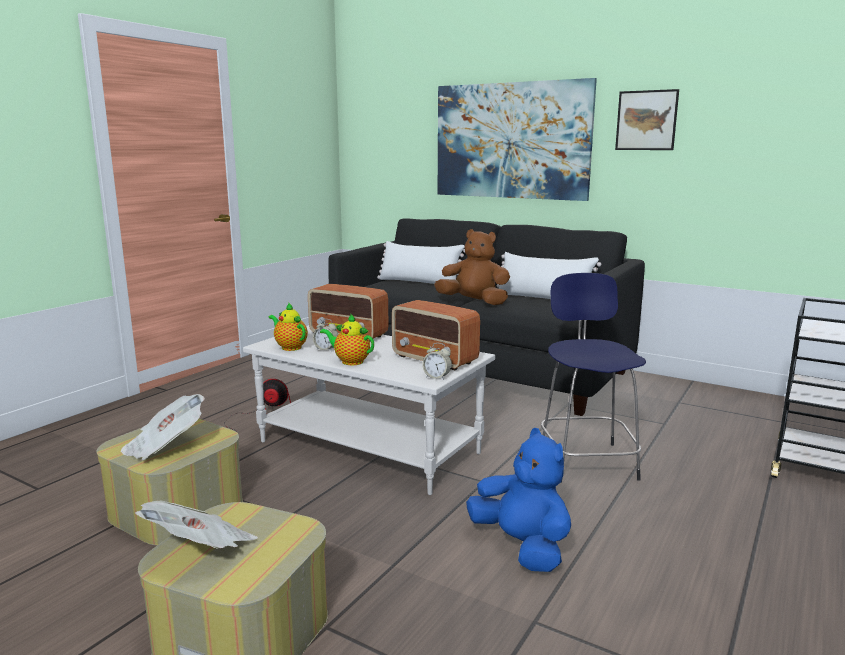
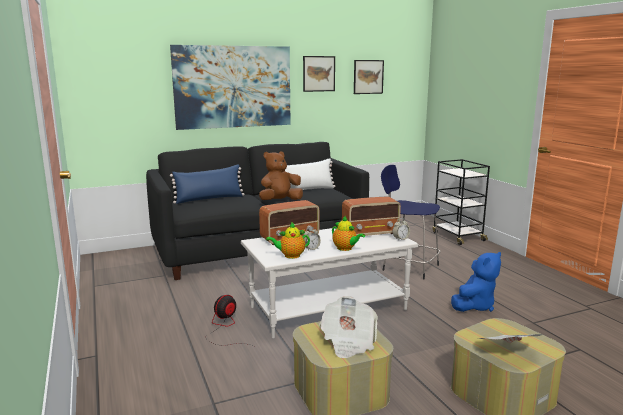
camera: 55 degrees left, 0 degrees up
teapot [320,313,374,365] -> teapot turned 105 degrees counterclockwise [332,216,365,251]
white pillow [377,241,465,284] -> blue pillow [170,164,244,204]
blue plush toy [466,428,571,572] -> blue plush toy turned 135 degrees clockwise [451,252,501,312]
none -> picture [354,60,384,94]

